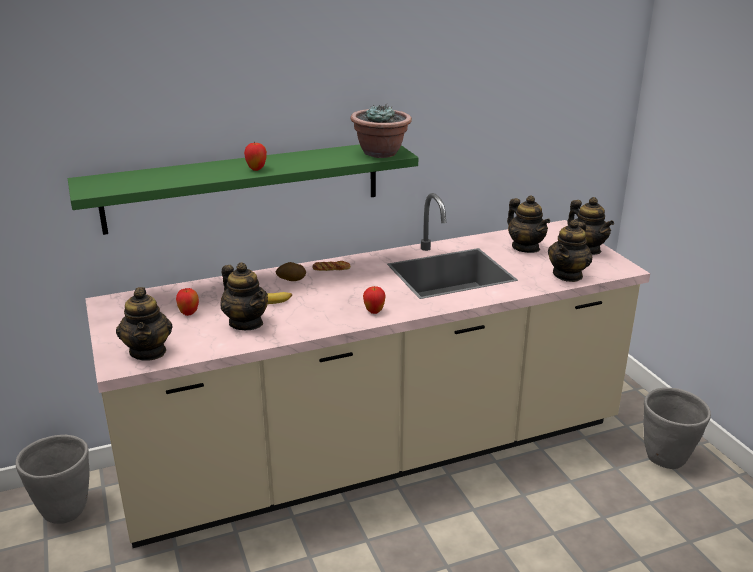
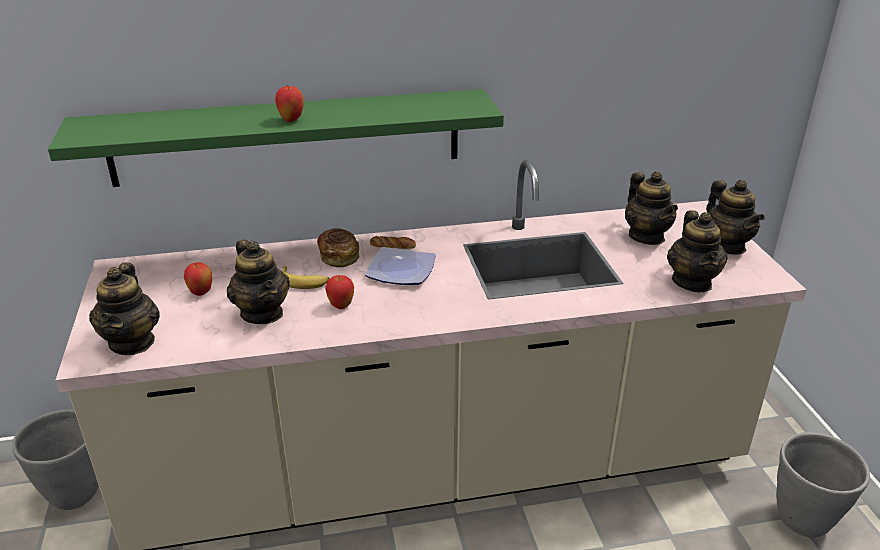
camera: 10 degrees right, 5 degrees up
potato [276,262,306,281] -> bread [317,228,360,268]
potted plant [350,104,412,158] -> none
apple [363,286,386,314] -> apple moved to [325,275,354,309]
teapot [548,219,592,282] -> teapot turned 45 degrees counterclockwise [667,210,728,292]
none -> plate [365,247,436,285]

